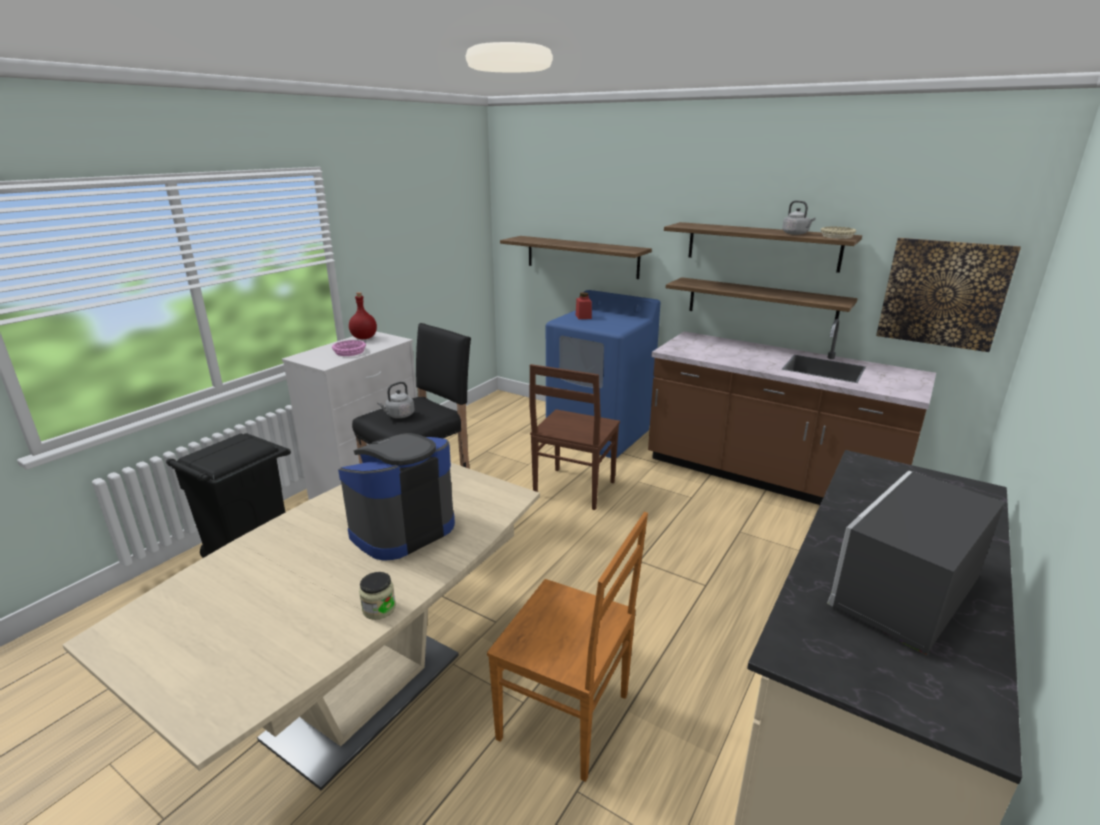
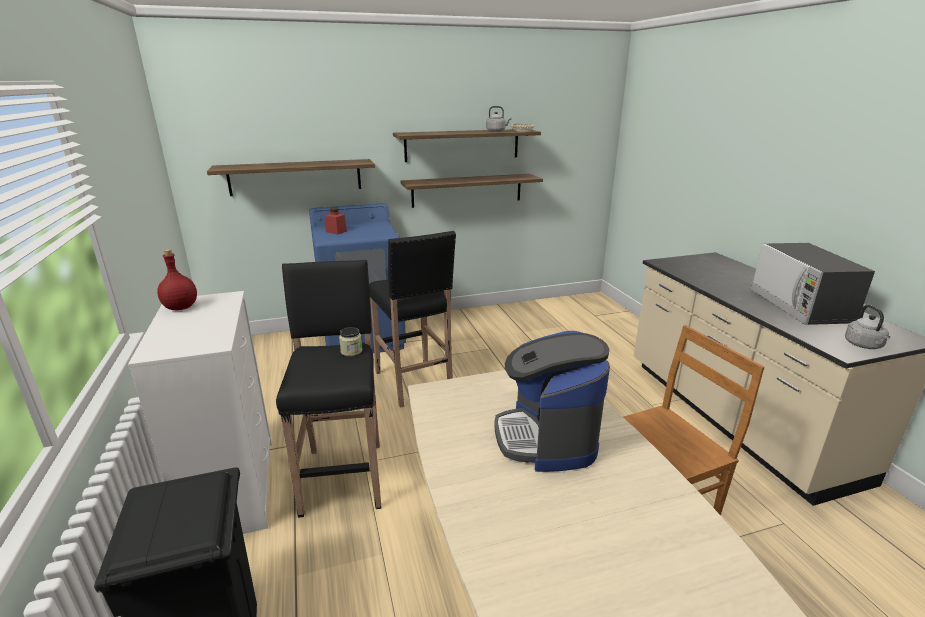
camera: 50 degrees left, 0 degrees up
pink bowl [332,340,366,356] -> none
jar [359,572,396,620] -> jar moved to [339,327,362,356]
grey kettle [377,382,415,418] -> grey kettle moved to [845,305,890,349]
brown chair [530,364,620,510] -> black stool [369,231,456,408]
brown counter [648,319,936,505] -> none
picture [876,238,1021,352] -> none

